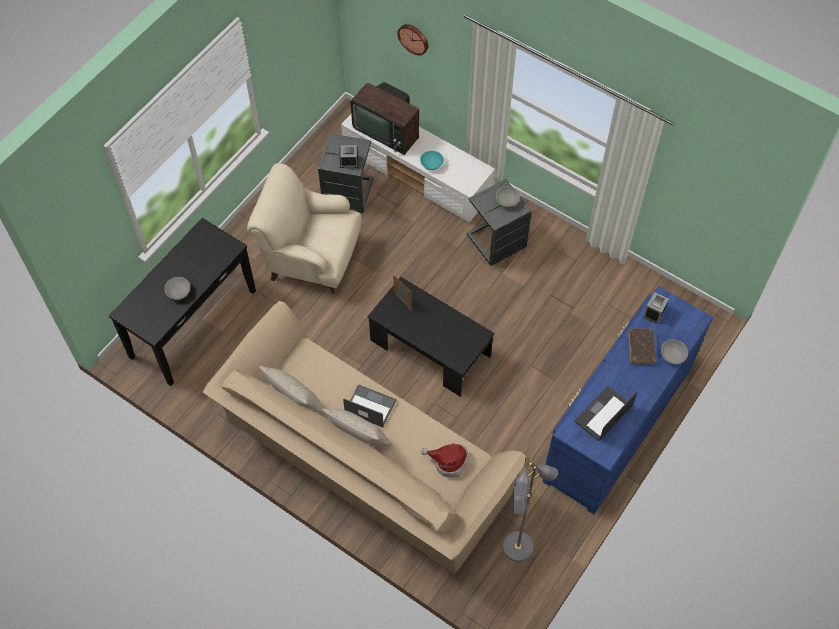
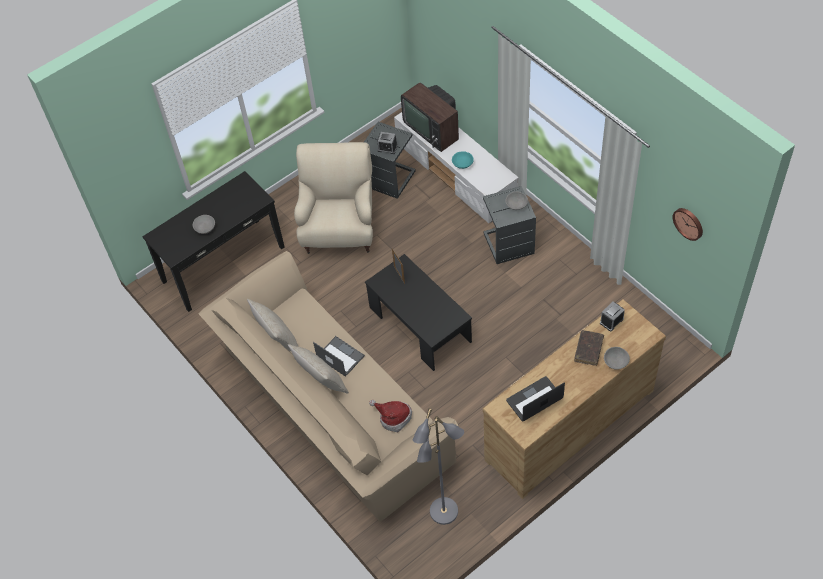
camera: 20 degrees right, 5 degrees down
beige armchair [247,163,362,294] -> beige armchair turned 60 degrees clockwise [294,142,373,254]
wall clock [397,24,428,55] -> wall clock moved to [673,208,703,241]
blue dresser [543,286,713,514] -> brown dresser [483,299,666,499]

